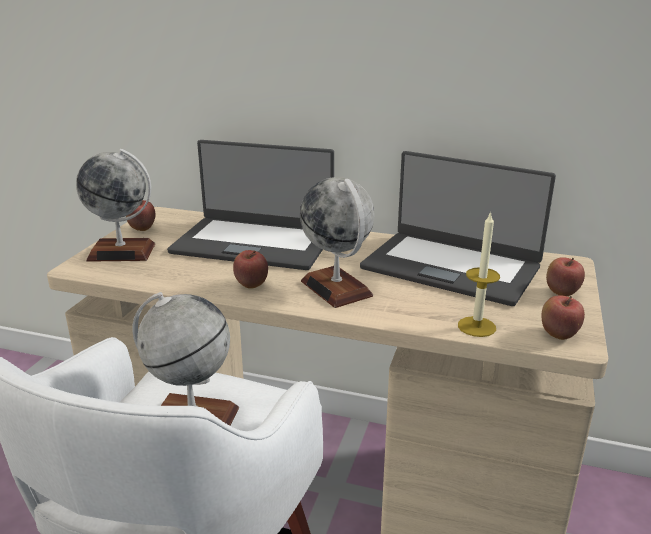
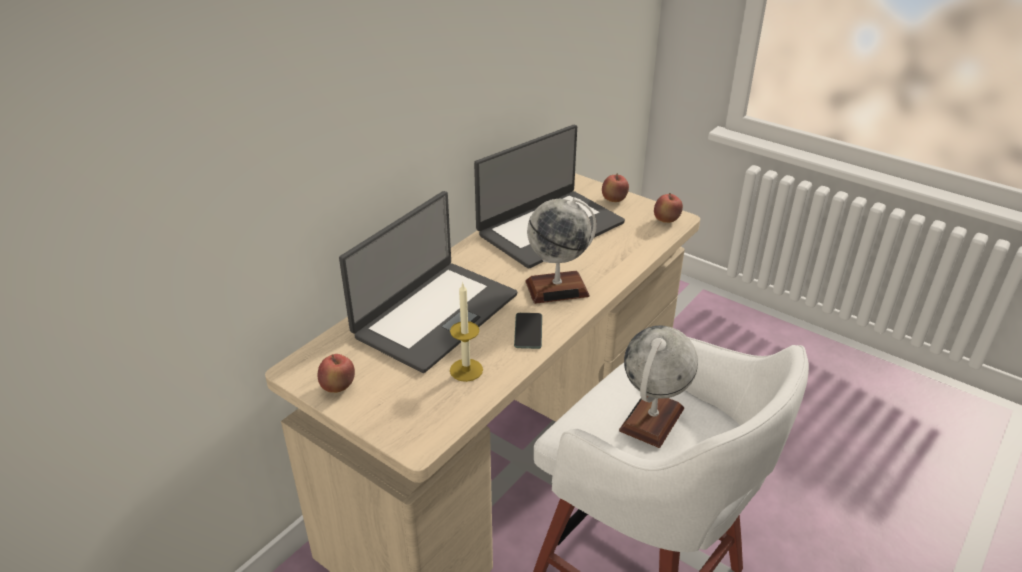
camera: 70 degrees left, 10 degrees up
globe [76,149,155,262] -> none
apple [233,250,268,289] -> phone [514,313,542,349]
candle [458,211,500,337] -> candle moved to [450,282,483,382]

